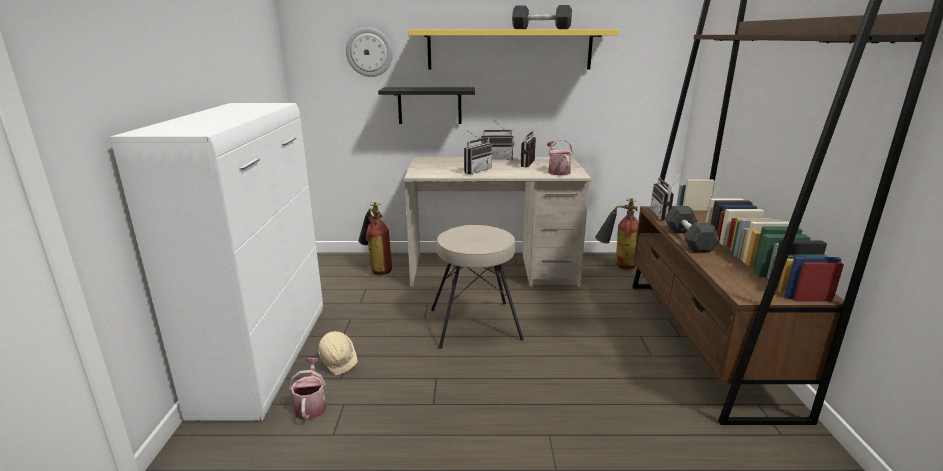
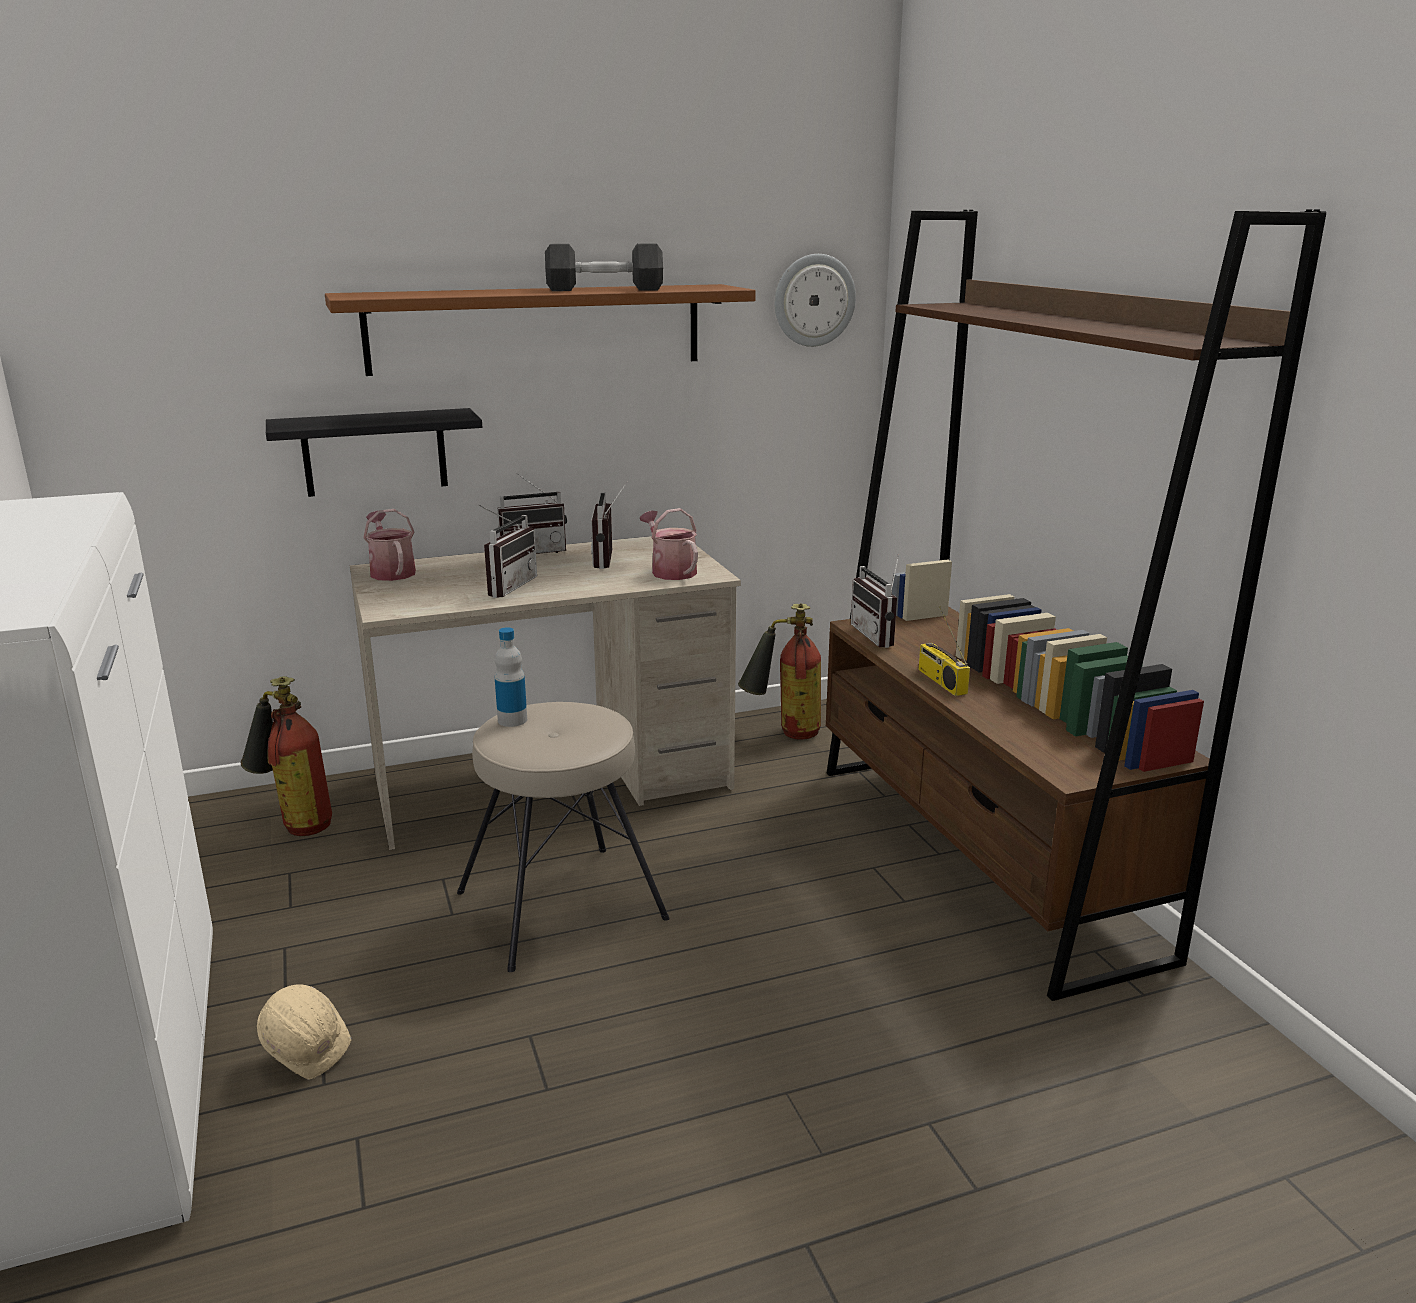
camera: 20 degrees left, 0 degrees up
watering can [289,358,327,420] -> watering can moved to [363,509,416,581]
wall clock [346,27,393,77] -> wall clock moved to [775,254,856,347]
yellow shelf [408,29,619,69] -> brown shelf [325,284,756,376]
grey dumbbell [664,206,720,253] -> radio [919,606,970,696]
none -> bottle [495,627,527,727]

